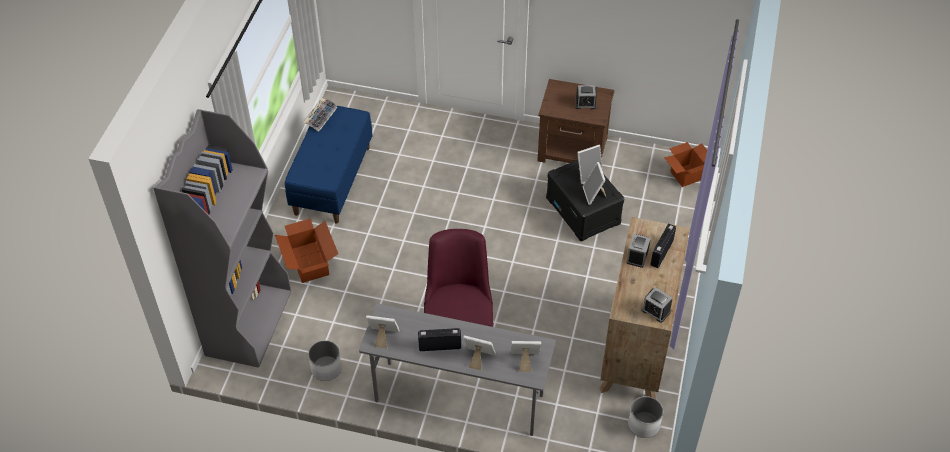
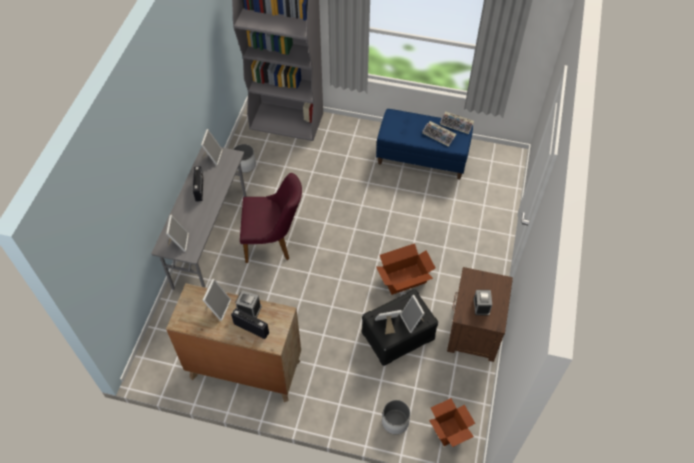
camera: 90 degrees right, 5 degrees up
cardboard box [275,218,338,283] -> cardboard box moved to [376,243,436,295]
picture frame [463,335,496,371] -> picture frame moved to [202,279,231,321]
white planter [628,396,663,438] -> white planter moved to [382,400,411,434]
alarm clock [641,287,672,323] -> none
none -> keyboard [422,121,456,146]

